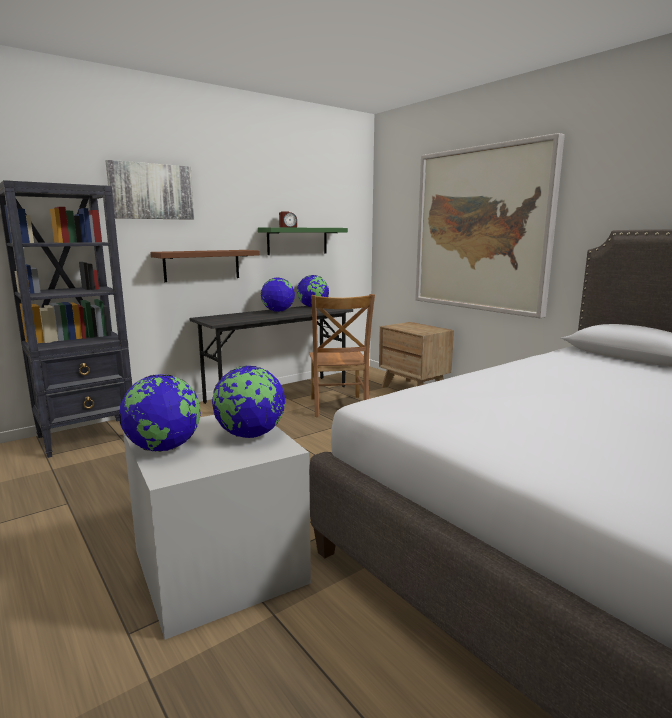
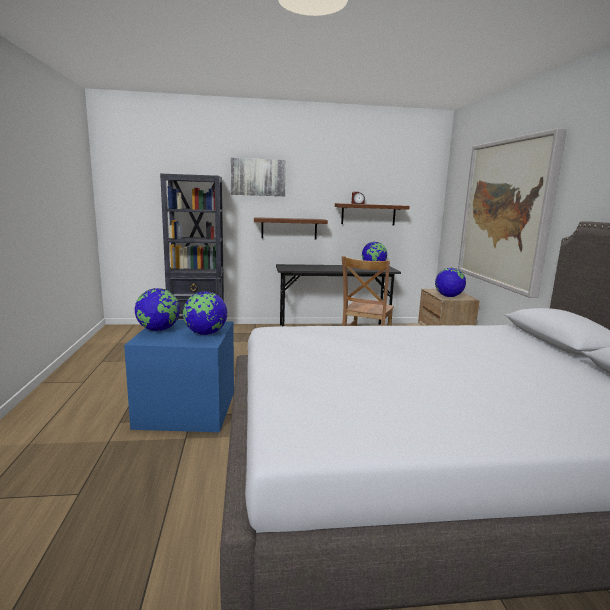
camera: 30 degrees right, 0 degrees up
grey storage box [123,415,311,640] -> blue storage box [124,320,234,432]
green shelf [258,227,348,255] -> brown shelf [335,203,410,225]
globe [261,277,295,312] -> globe moved to [435,268,466,297]

